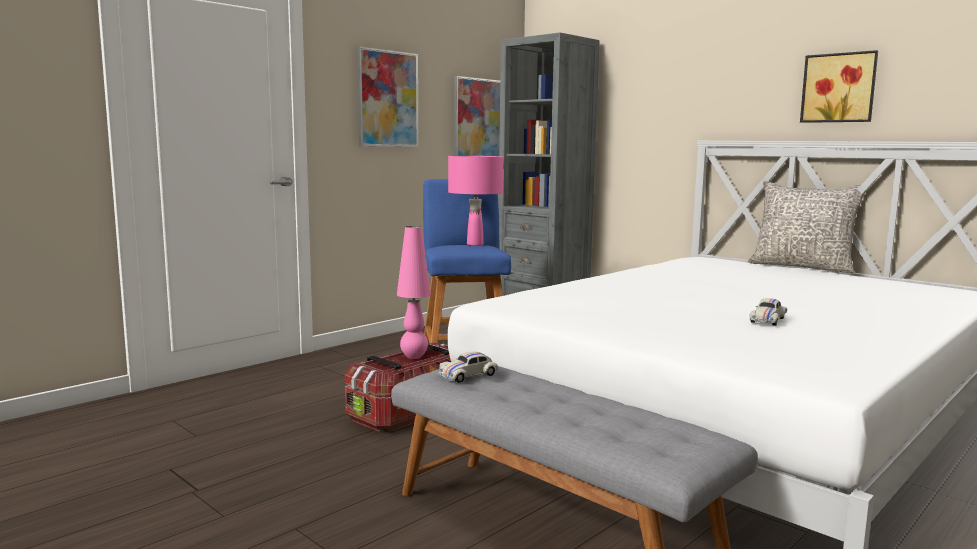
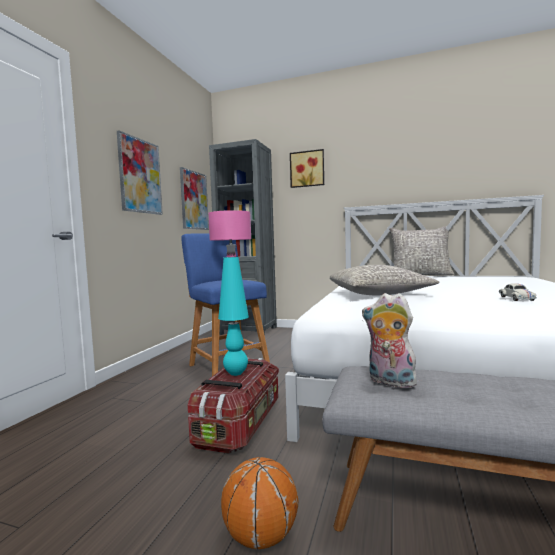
camera: 25 degrees left, 5 degrees down
pink table lamp [397,226,431,359] -> turquoise table lamp [218,257,249,376]
white toy car [439,351,498,383] -> plush toy [362,293,417,388]
picture [800,50,878,123] -> picture moved to [290,149,324,188]
none -> basketball [221,457,298,549]
none -> grey pillow [330,265,439,295]

